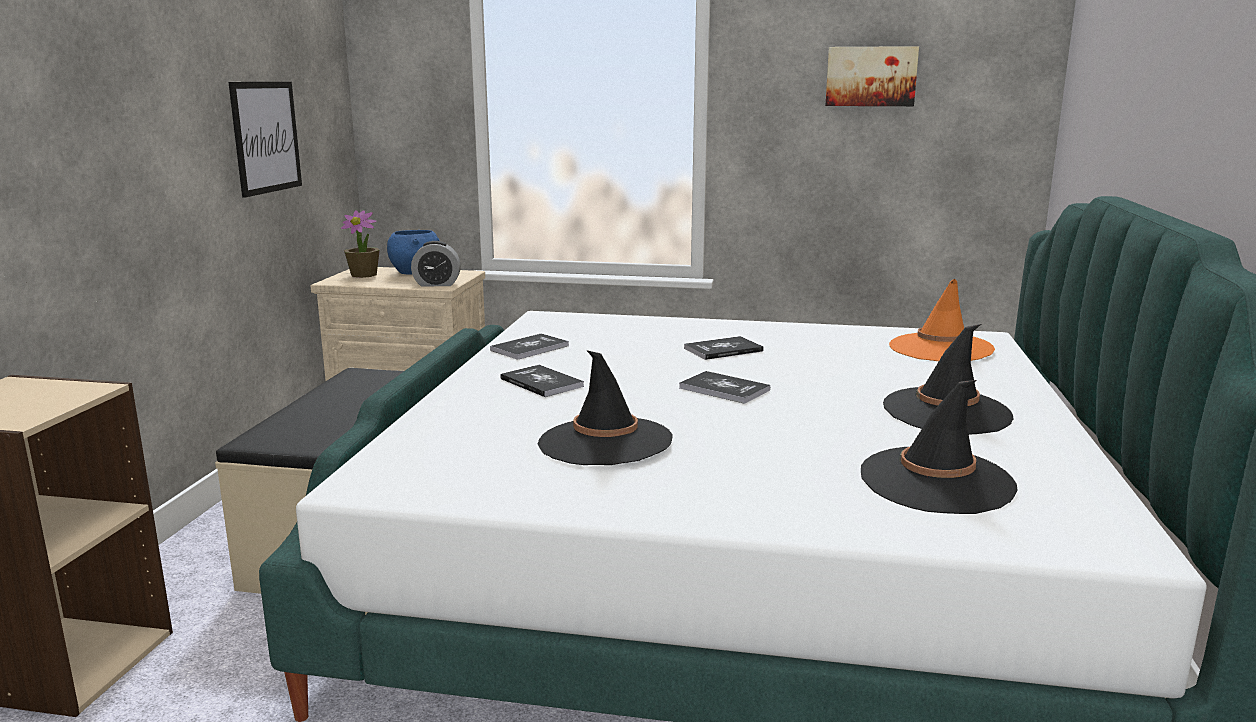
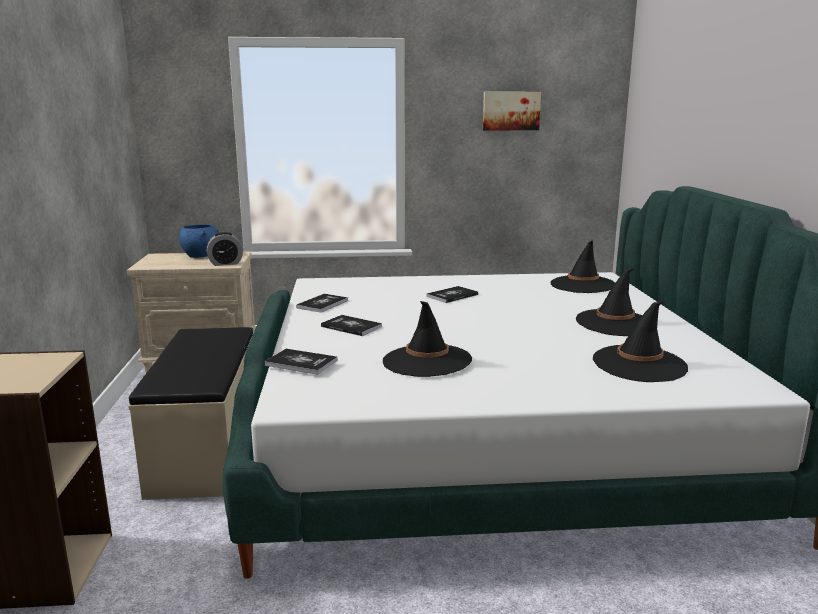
camera: 15 degrees left, 0 degrees up
picture [228,82,302,198] -> none
potted plant [341,210,380,278] -> none
book [679,371,770,404] -> book moved to [265,349,338,375]
orange hat [889,279,995,361] -> black hat [551,240,615,293]

